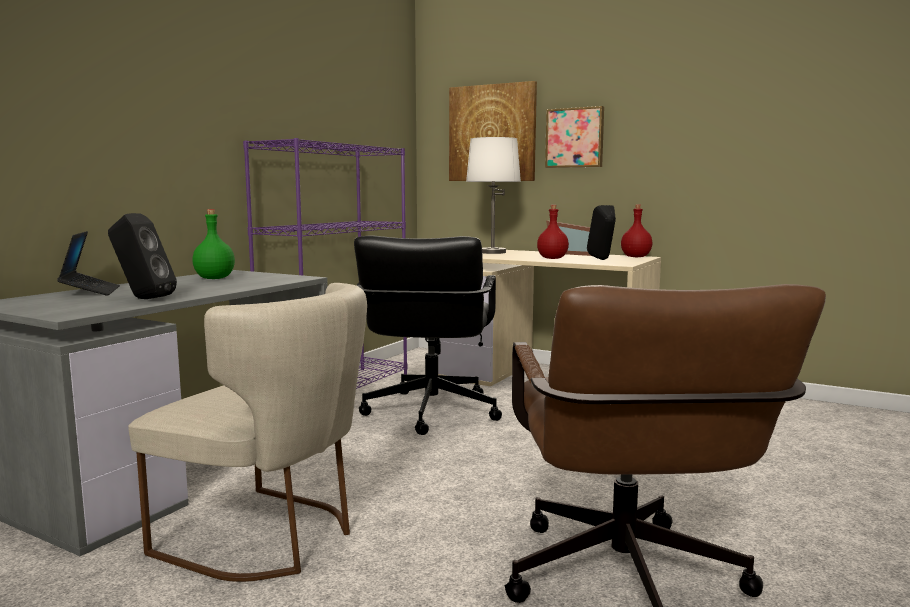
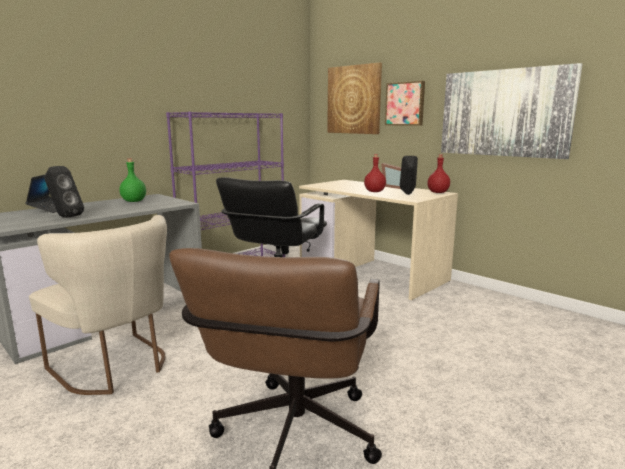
camera: 15 degrees right, 5 degrees up
white table lamp [466,137,521,254] -> none
none -> picture [441,63,583,159]

